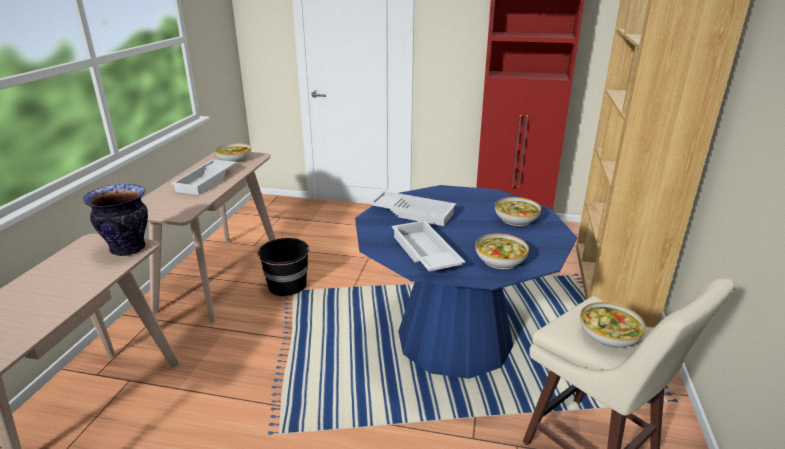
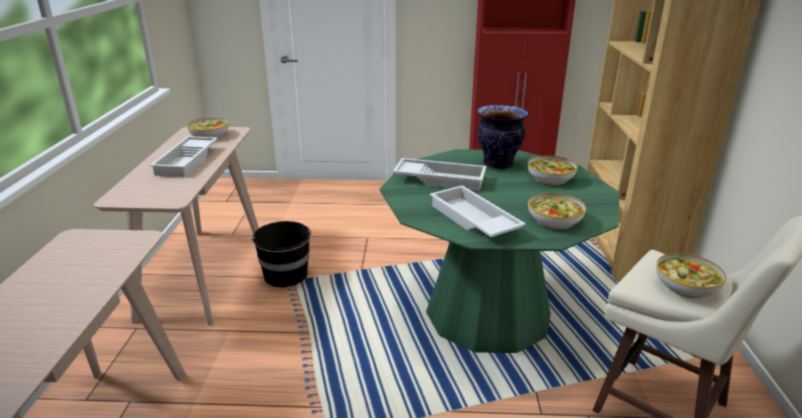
camera: 10 degrees left, 0 degrees up
vase [83,184,148,256] -> vase moved to [477,105,529,169]
blue dining table [355,185,577,379] -> green dining table [380,149,619,353]

